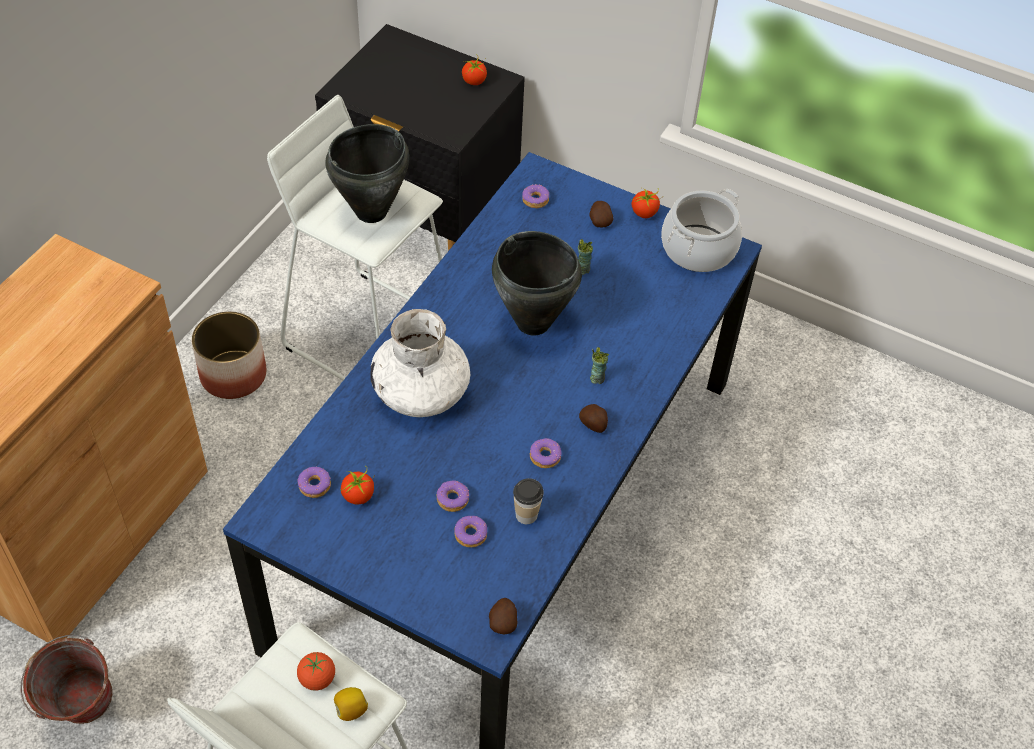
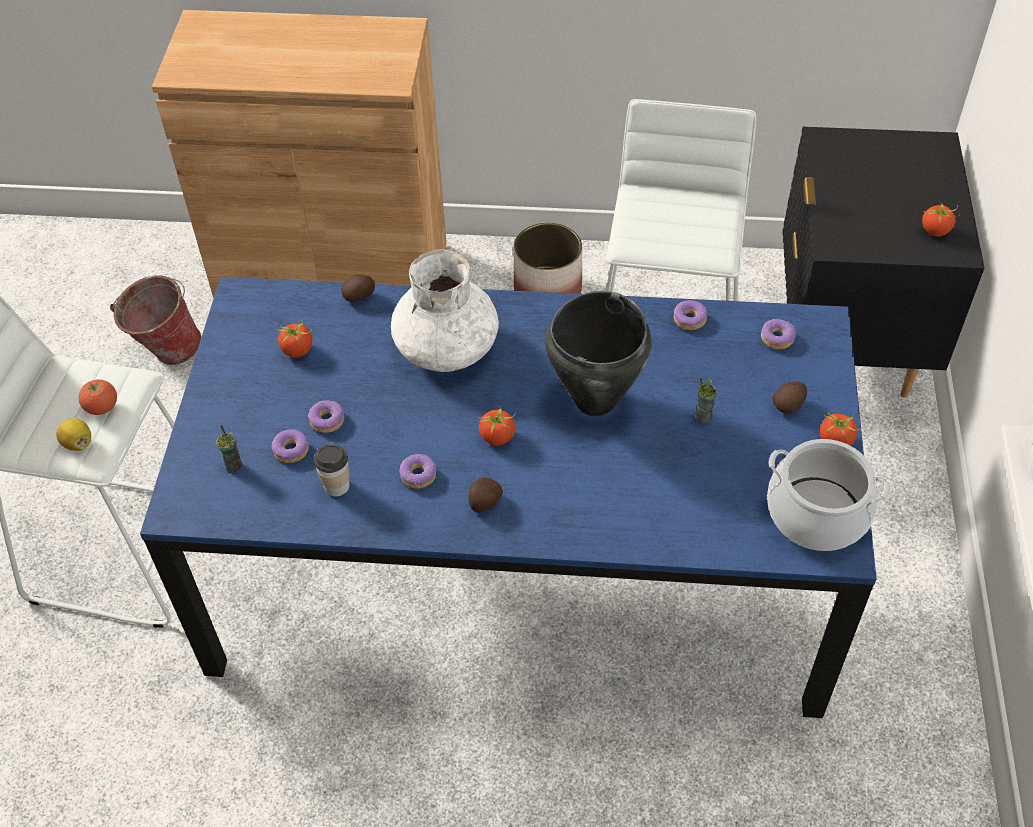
camera: 70 degrees right, 0 degrees up
donut [298,467,331,498] -> donut moved to [674,300,707,330]
black cooking pot [325,124,410,223] -> none
potato [489,598,517,634] -> potato moved to [341,274,375,302]
cup [590,347,609,384] -> cup moved to [215,425,242,473]
none -> tomato [478,407,516,446]

